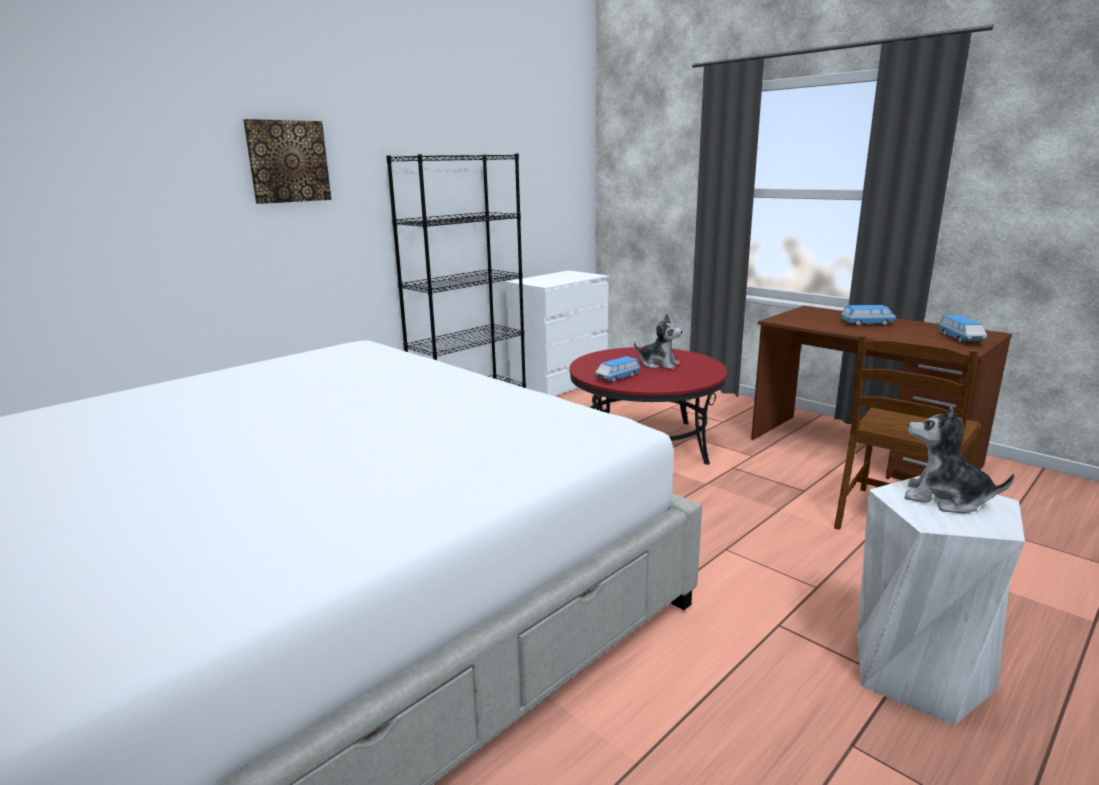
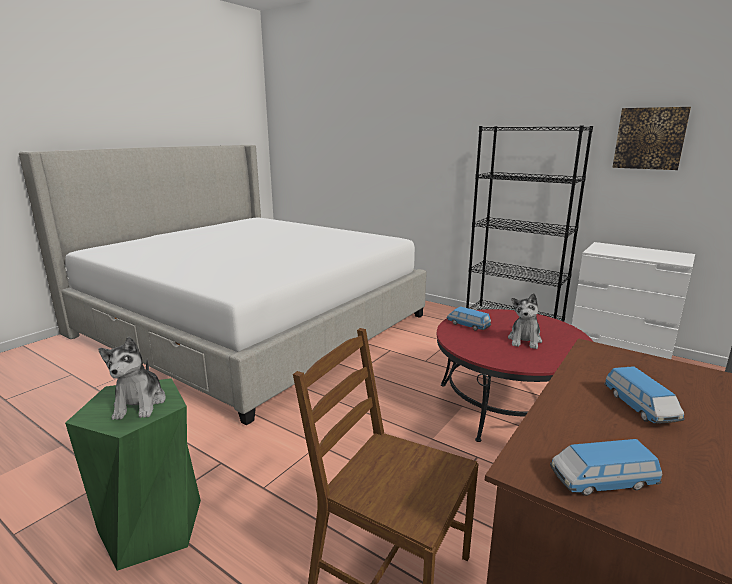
camera: 80 degrees right, 0 degrees up
picture [243,119,331,204] -> picture moved to [612,107,691,170]
white stool [857,476,1025,726] -> green stool [65,378,201,571]
plush toy [904,406,1015,513] -> plush toy turned 150 degrees clockwise [99,336,166,420]

